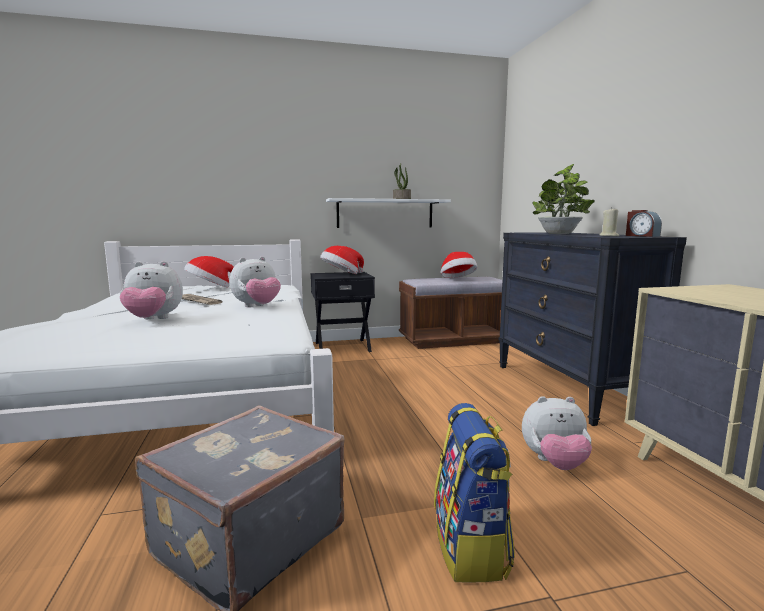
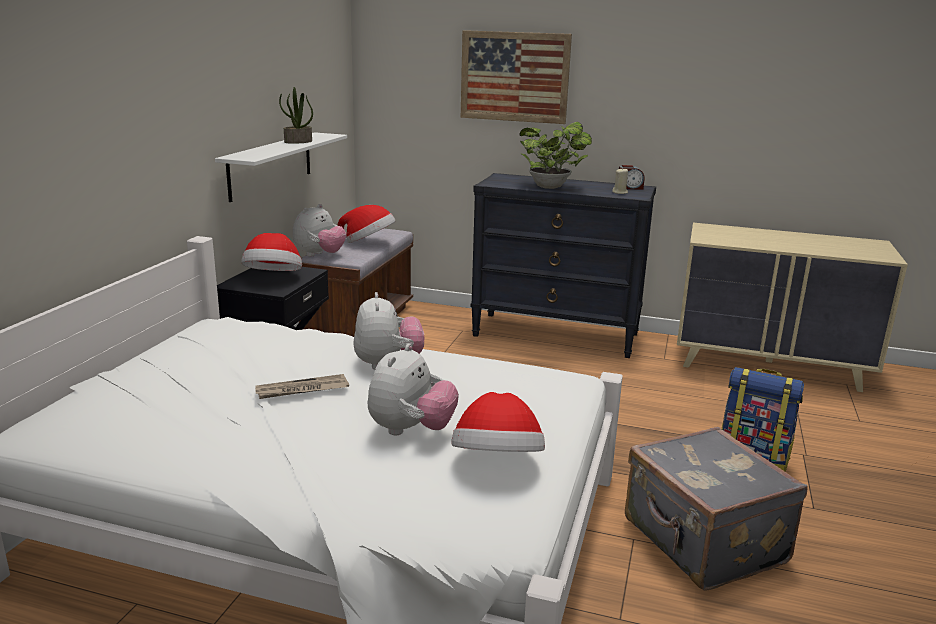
camera: 60 degrees left, 10 degrees up
hat [184,256,234,288] -> hat moved to [451,392,545,452]
plush toy [522,396,592,470] -> plush toy moved to [293,204,346,257]
none -> picture [461,30,572,124]

